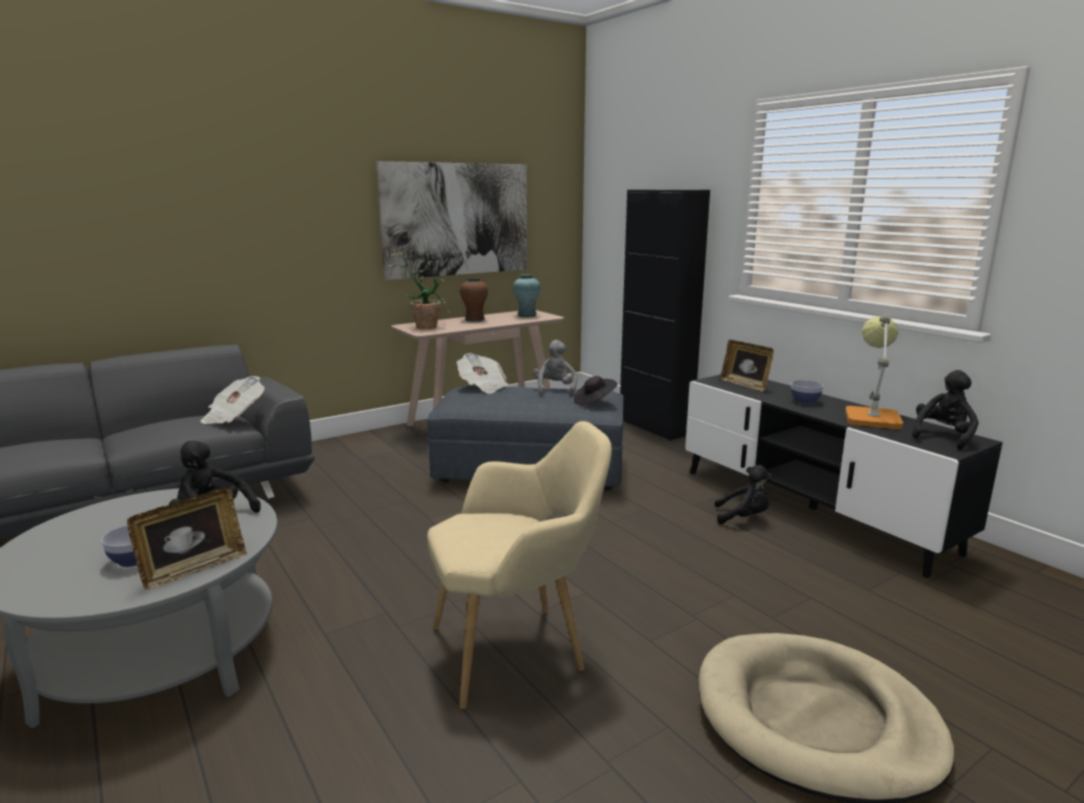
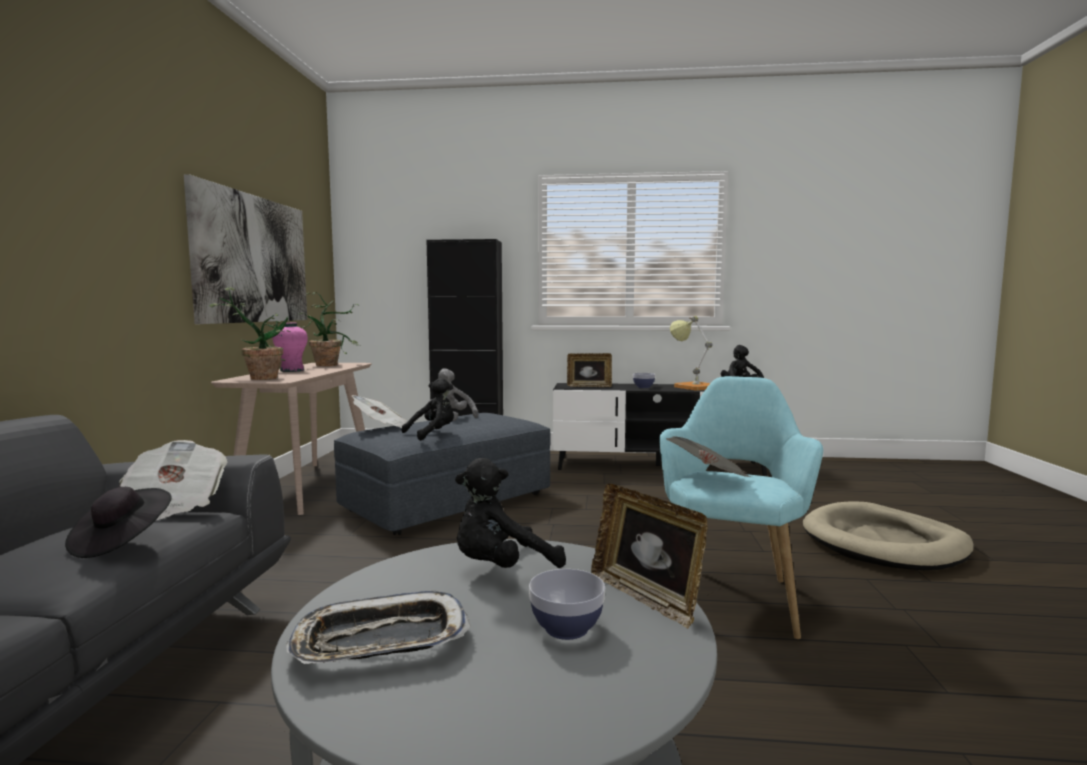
camera: 50 degrees left, 10 degrees down
picture frame [127,487,247,590] -> picture frame turned 150 degrees clockwise [591,484,708,629]
beige armchair [427,421,612,709] -> turquoise armchair [659,376,823,640]
brown vase [460,277,488,322] -> pink vase [272,323,308,372]
turquoise vase [513,274,540,317] -> potted plant [298,292,361,366]
black hat [574,376,617,405] -> black hat moved to [65,487,172,558]
black plush toy [715,465,772,524] -> black plush toy moved to [401,378,454,441]
none -> tray [286,591,471,664]
none -> newspaper [666,436,752,477]

